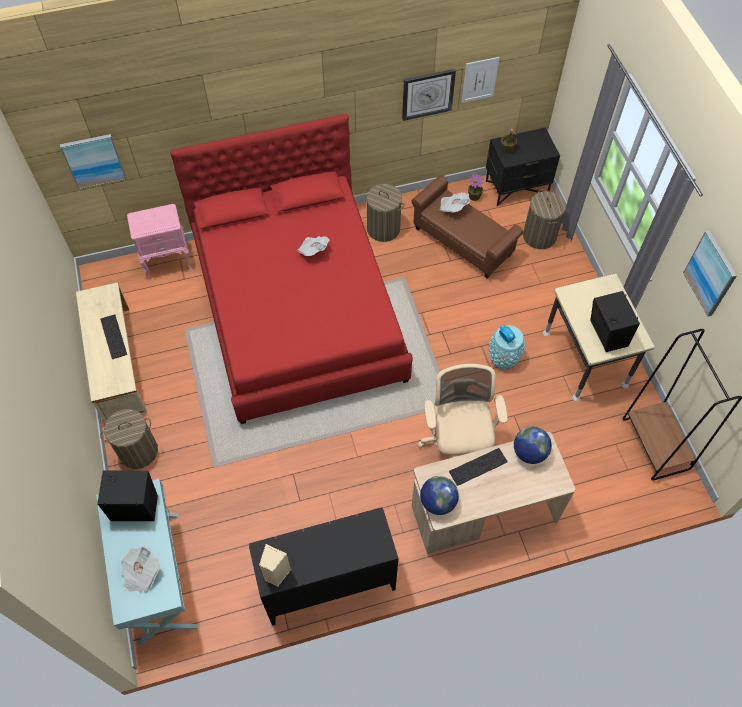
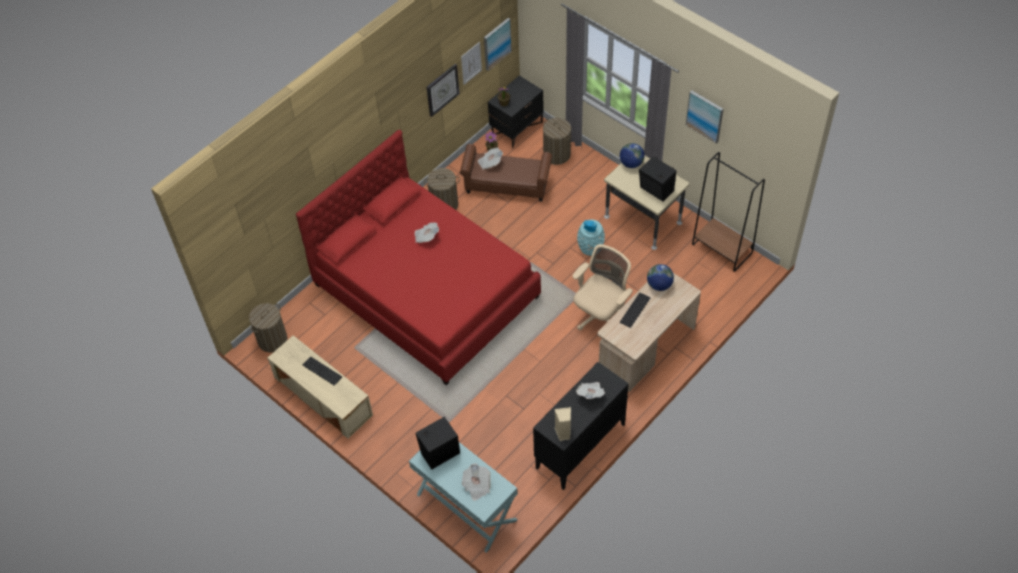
camera: 30 degrees left, 5 degrees down
picture [60,134,127,189] -> picture moved to [484,18,512,71]
laundry basket [100,409,158,469] -> laundry basket moved to [249,303,288,352]
pink nightstand [127,204,192,279] -> none
beige office chair [418,364,508,458] -> beige office chair turned 75 degrees clockwise [572,244,633,330]
globe [420,476,459,515] -> globe moved to [620,143,645,168]
none -> newspaper [576,382,605,399]

